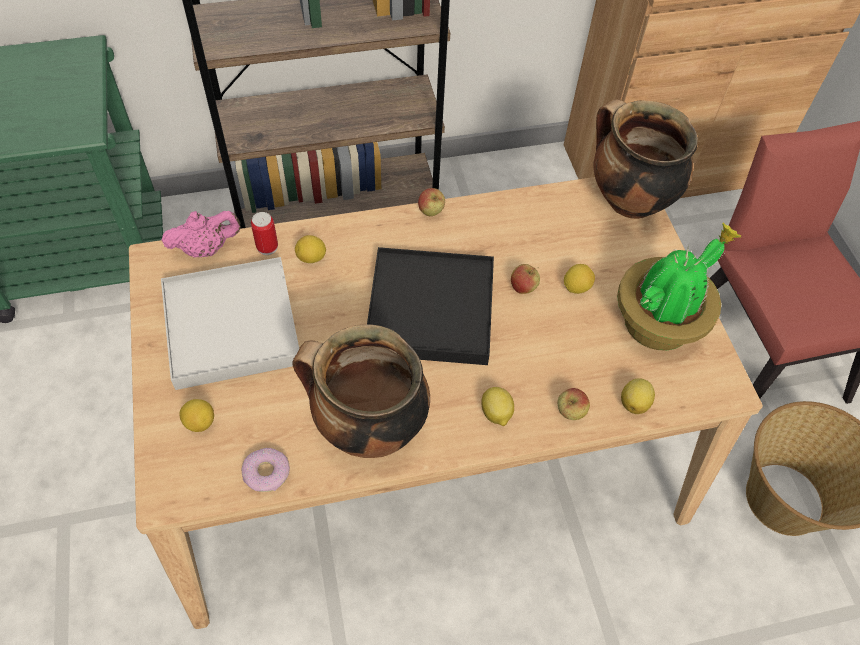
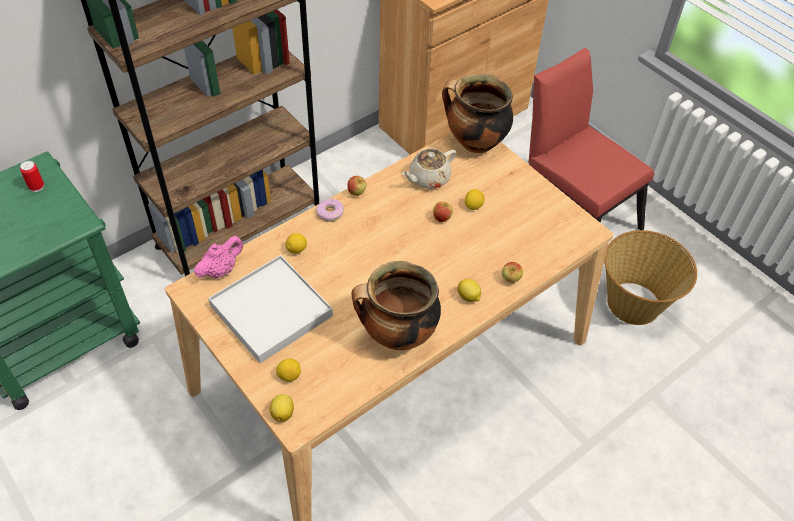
camera: 25 degrees left, 5 degrees down
donut [242,448,290,492] -> donut moved to [316,199,344,221]
can [251,212,278,255] -> can moved to [20,161,44,192]
black tray [367,247,494,365] -> none
potted plant [617,222,741,350] -> none
lemon [621,379,655,414] -> lemon moved to [270,394,294,422]
none -> beige teapot [402,149,456,188]

